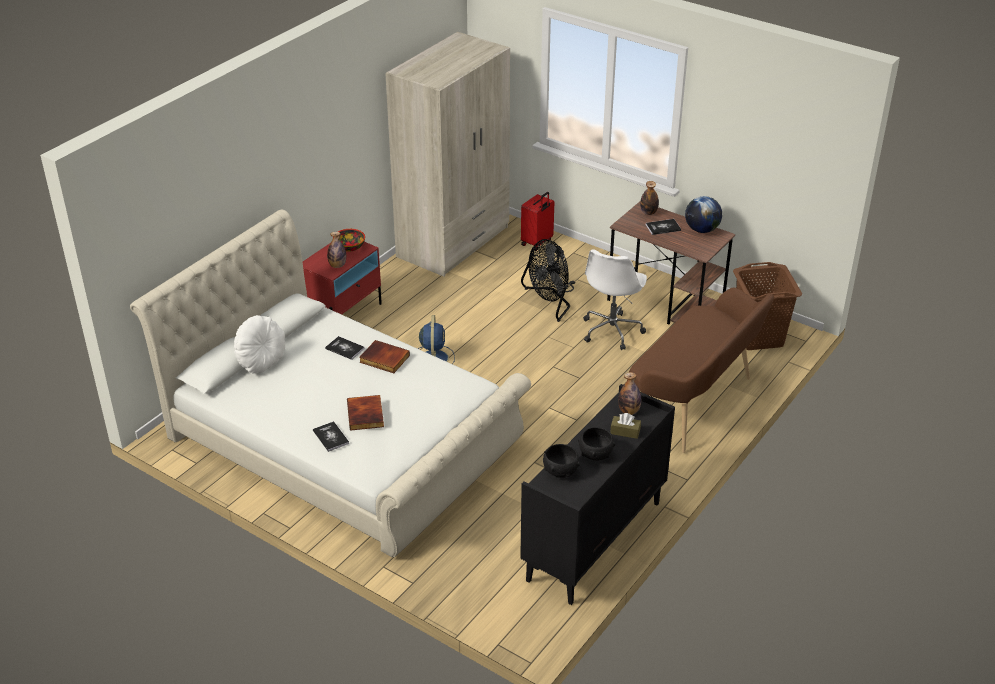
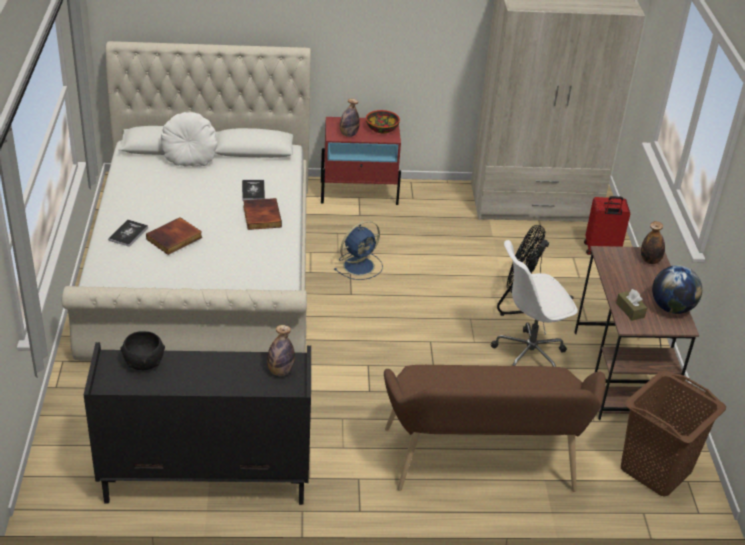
camera: 50 degrees right, 0 degrees up
black bowl [578,427,615,461] -> none
brown tissue box [610,413,641,439] -> brown tissue box moved to [616,289,647,321]
book [646,219,681,235] -> none

